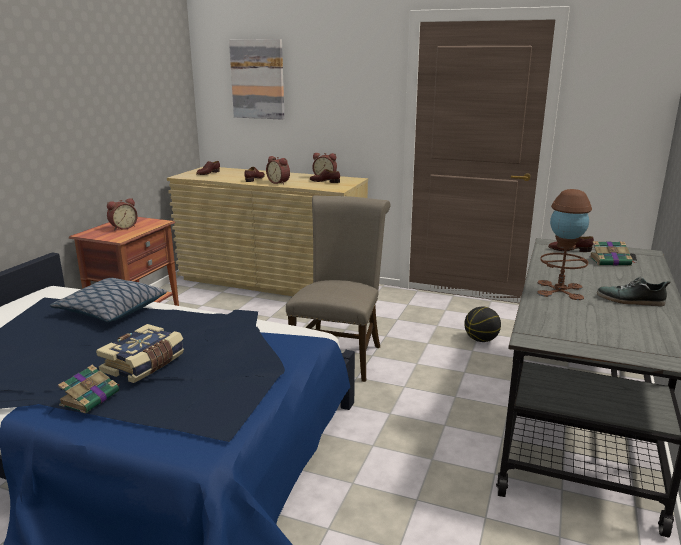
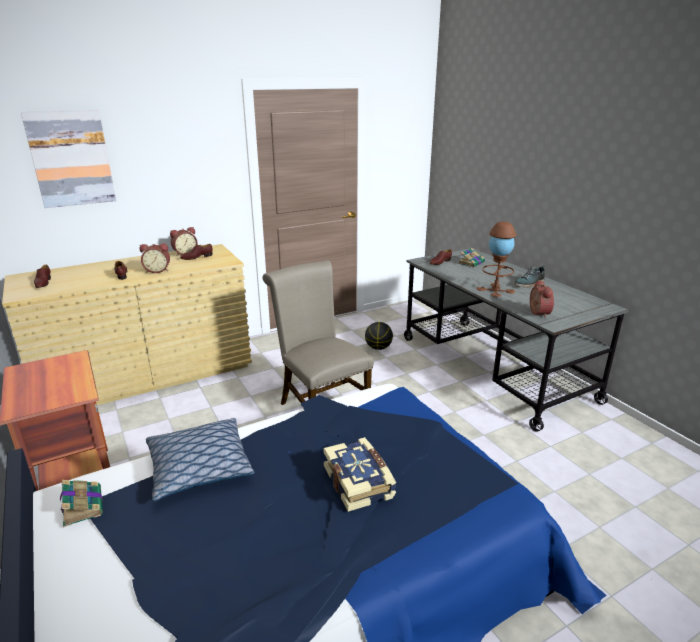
camera: 50 degrees left, 5 degrees up
book [58,365,120,414] -> book moved to [60,480,103,527]
alarm clock [107,198,138,231] -> alarm clock moved to [530,280,554,318]

